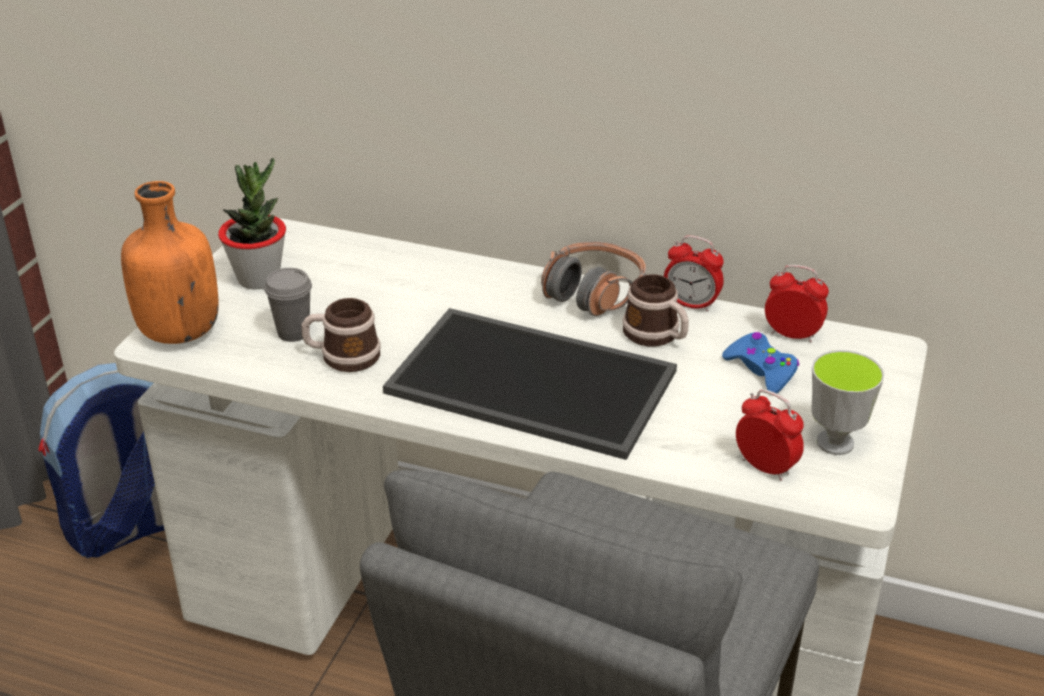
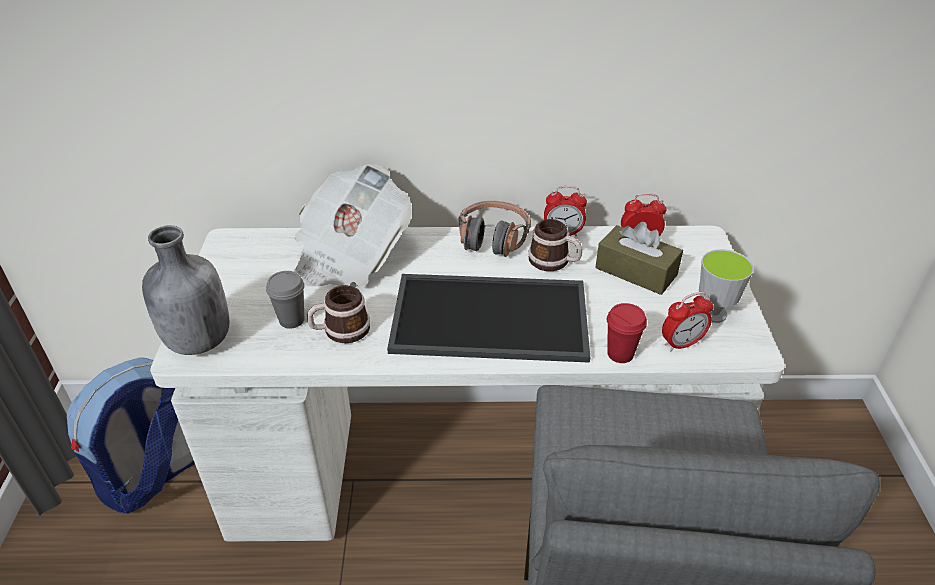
camera: 20 degrees left, 5 degrees up
orange bottle [121,181,219,344] -> grey bottle [142,225,229,355]
potted plant [218,158,286,290] -> none
blue game controller [722,332,799,394] -> brown tissue box [595,222,683,295]
alarm clock [736,389,804,481] -> alarm clock turned 135 degrees clockwise [662,292,713,351]
none -> newspaper [294,164,412,287]
none -> red cup [607,303,647,363]

